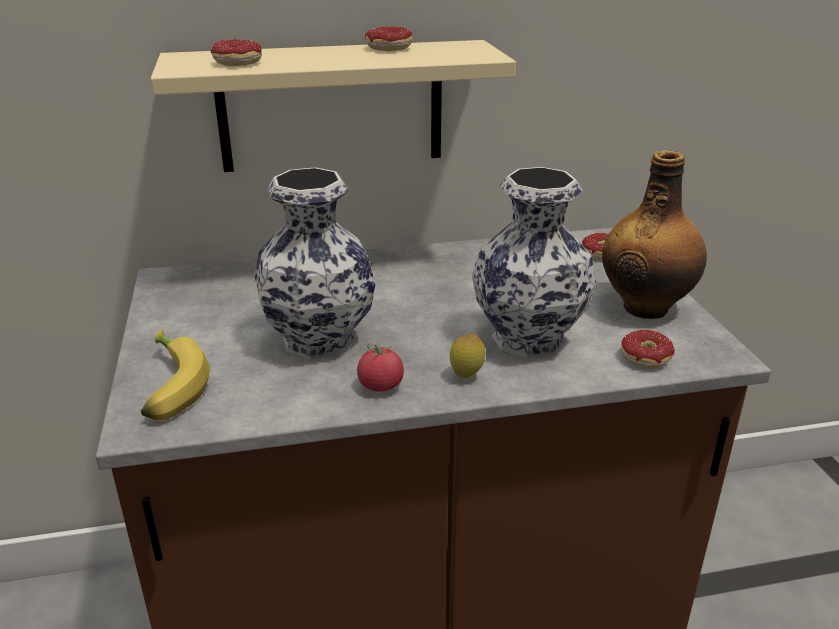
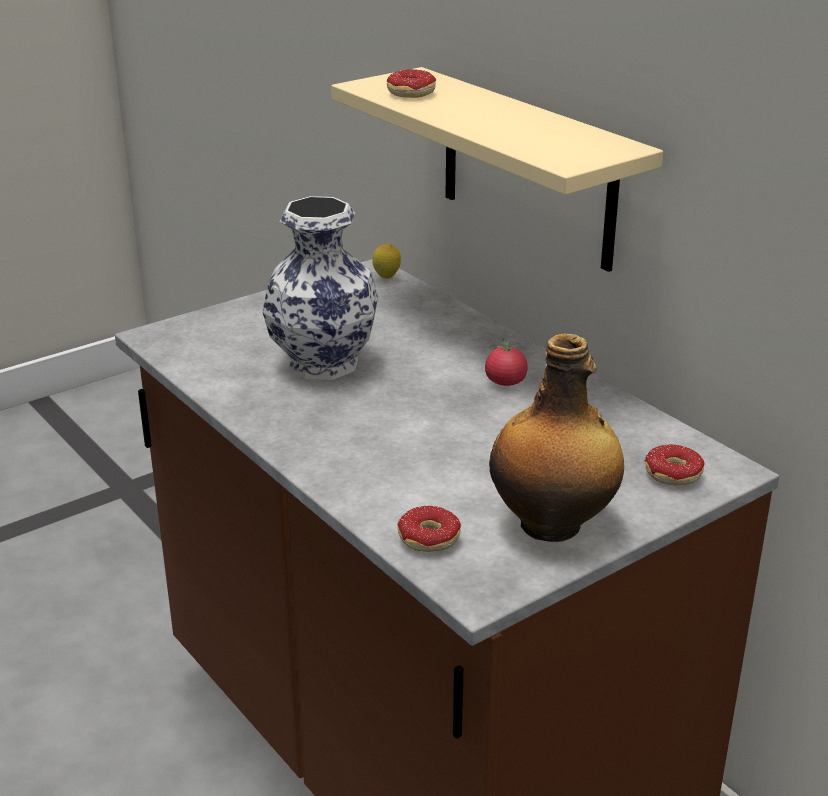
camera: 65 degrees right, 0 degrees up
banana [141,329,210,420] -> none
tomato [357,340,404,392] -> tomato moved to [485,338,528,386]
donut [365,26,412,51] -> none
lemon [450,333,485,378] -> lemon moved to [372,244,401,279]
vase [472,167,596,358] -> none

